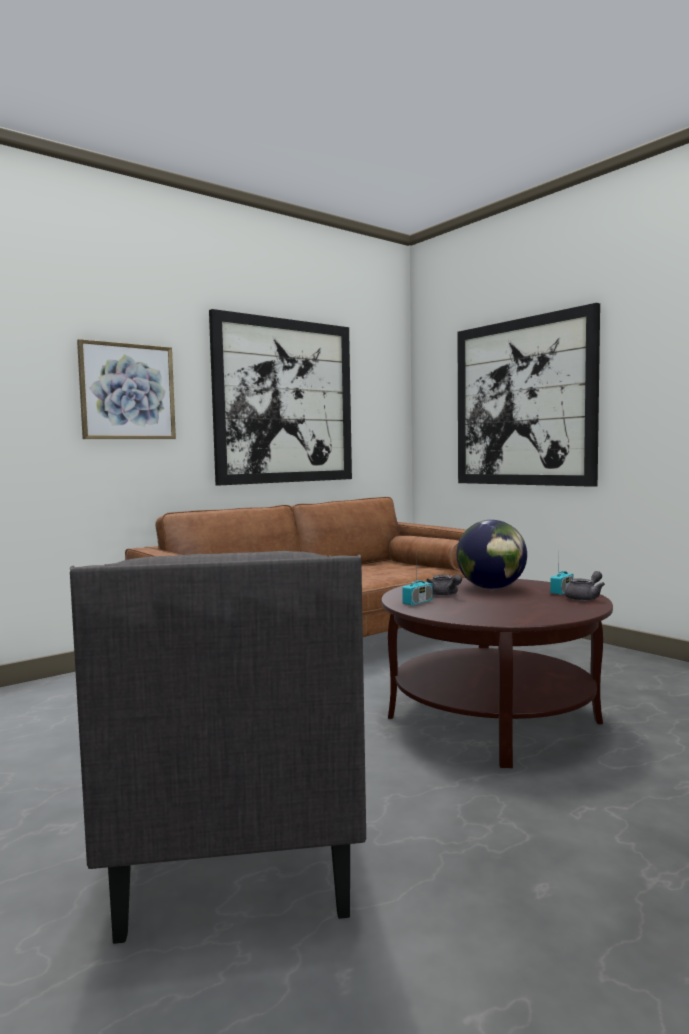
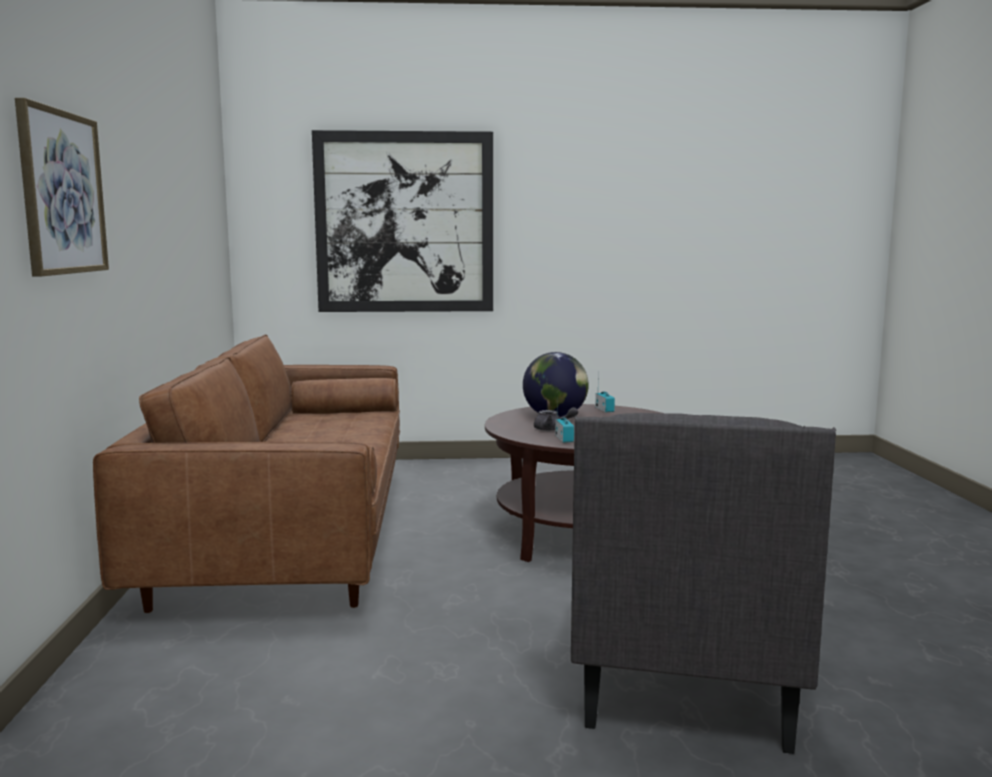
camera: 55 degrees left, 5 degrees up
grey armchair [70,551,366,944] -> grey armchair turned 75 degrees clockwise [571,413,836,754]
picture [209,309,352,486] -> none
grey teapot [565,571,605,601] -> none

